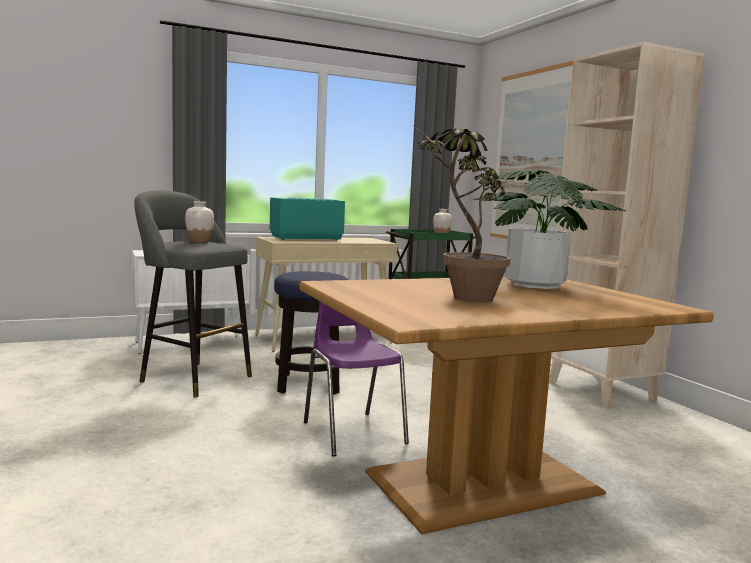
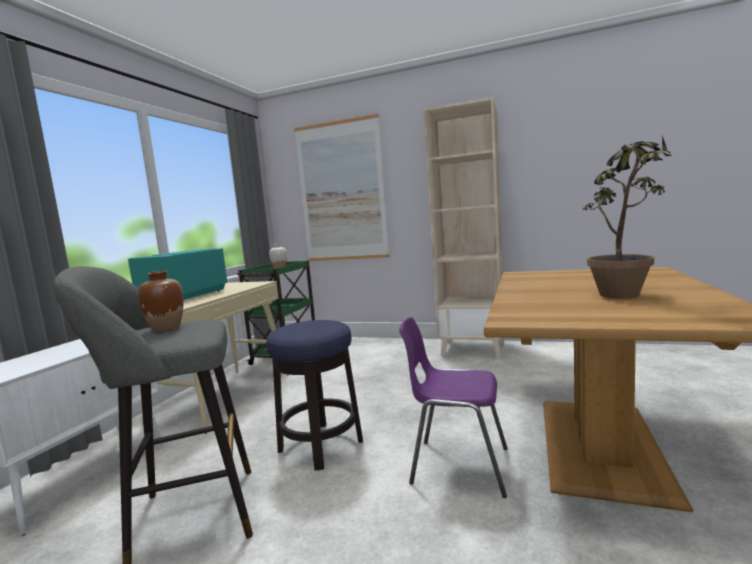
camera: 45 degrees left, 0 degrees up
white vase [185,201,214,243] -> brown vase [138,271,183,332]
potted plant [474,169,626,289] -> none

